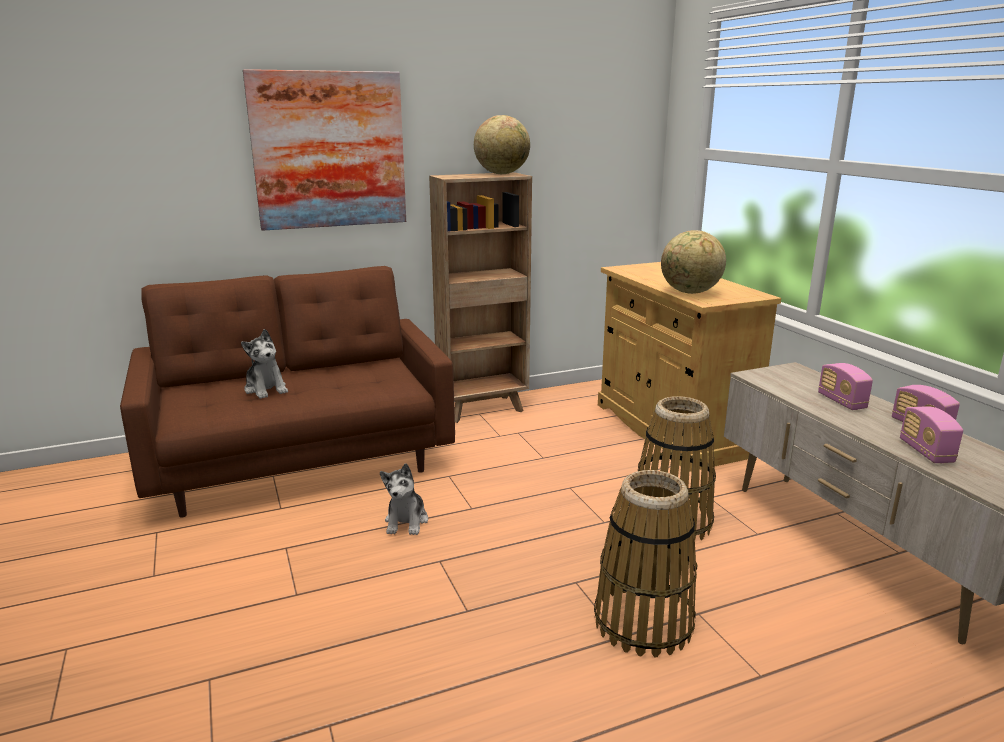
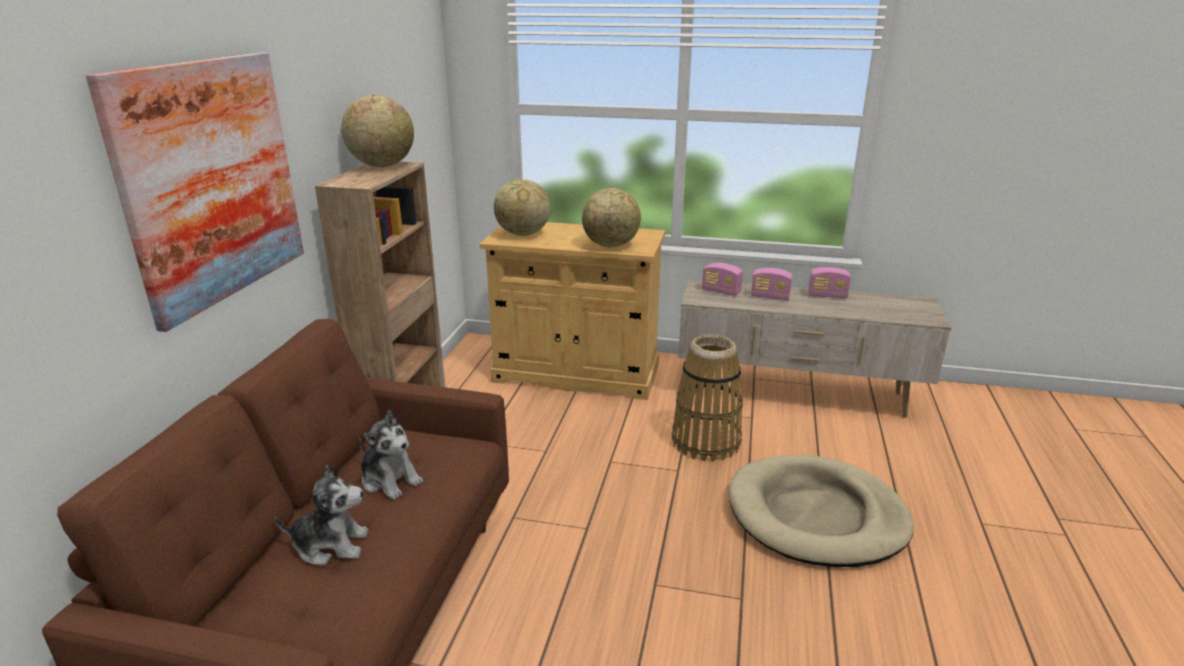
camera: 55 degrees left, 5 degrees up
plush toy [380,463,428,535] -> plush toy moved to [359,410,423,500]
basket [594,470,697,657] -> beige dog bed [728,455,914,567]
radio [900,406,963,463] -> radio moved to [702,263,743,296]
none -> globe [494,179,550,236]

